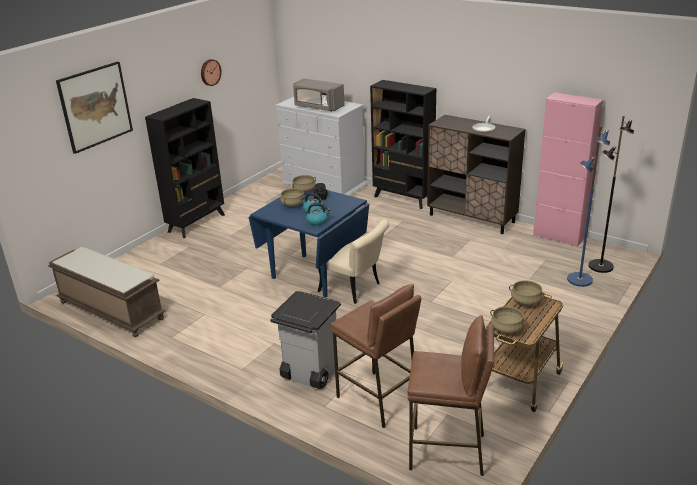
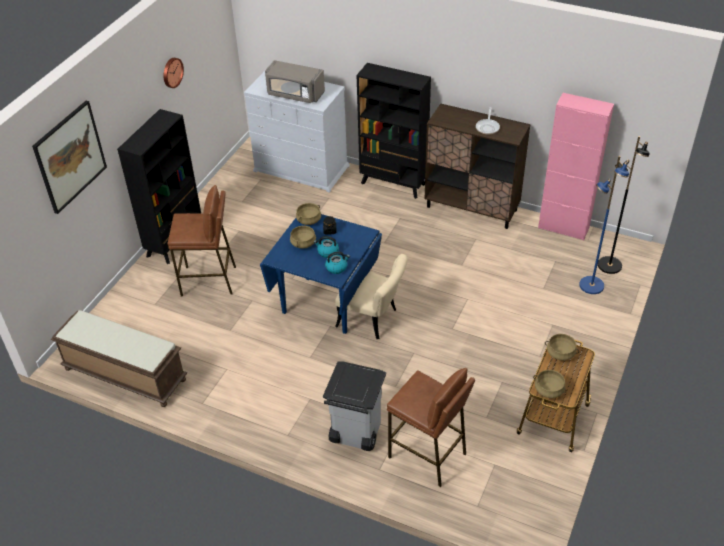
camera: 10 degrees left, 15 degrees up
brown stool [408,315,494,476] -> brown stool moved to [168,185,236,296]

